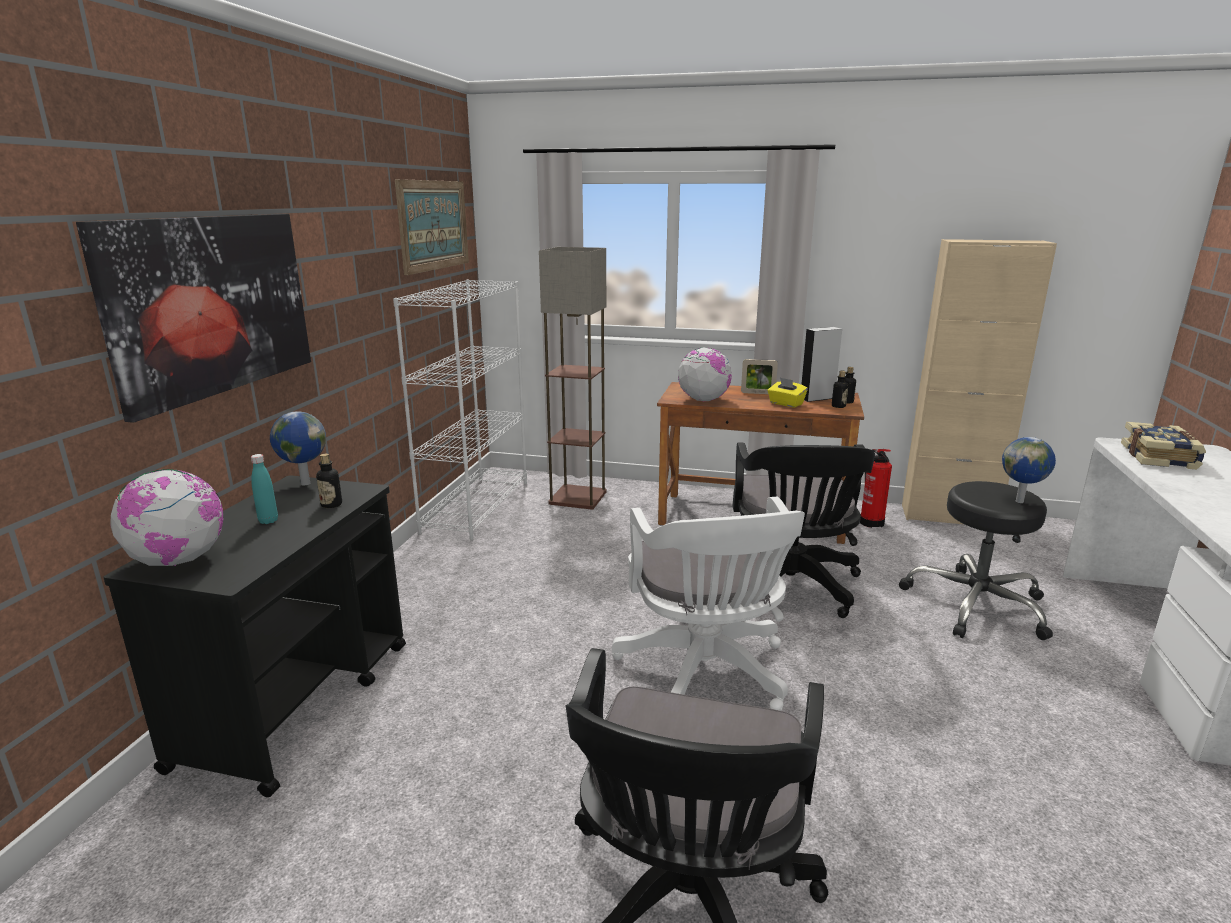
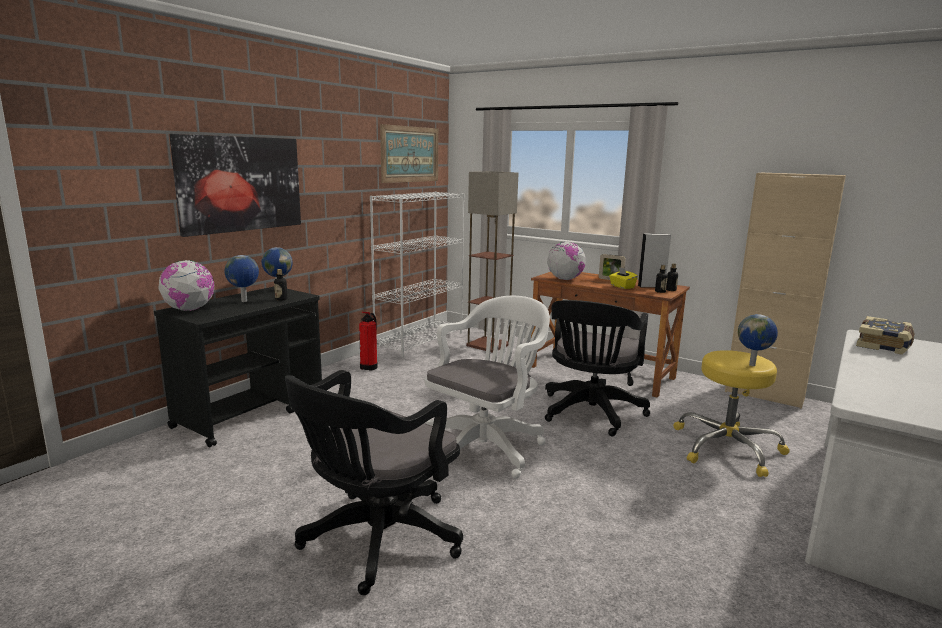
camera: 20 degrees right, 5 degrees down
turquoise bottle [251,454,278,524] -> globe [224,255,259,302]
white office chair [612,497,805,711] -> white office chair turned 150 degrees counterclockwise [424,296,550,479]
fire extinguisher [860,449,892,528] -> fire extinguisher moved to [359,312,378,371]
black stool [899,481,1053,640] -> yellow stool [673,350,790,477]

